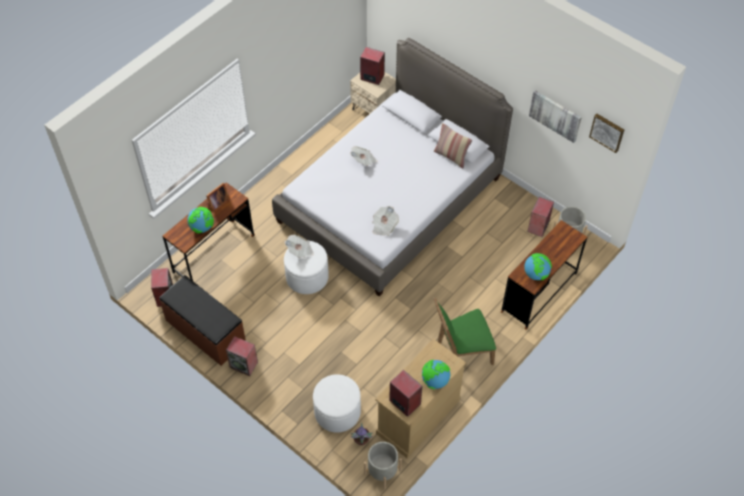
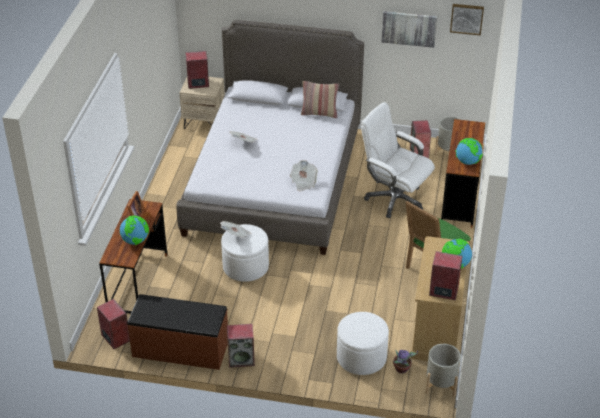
camera: 30 degrees left, 15 degrees down
none -> white office chair [361,102,435,218]

